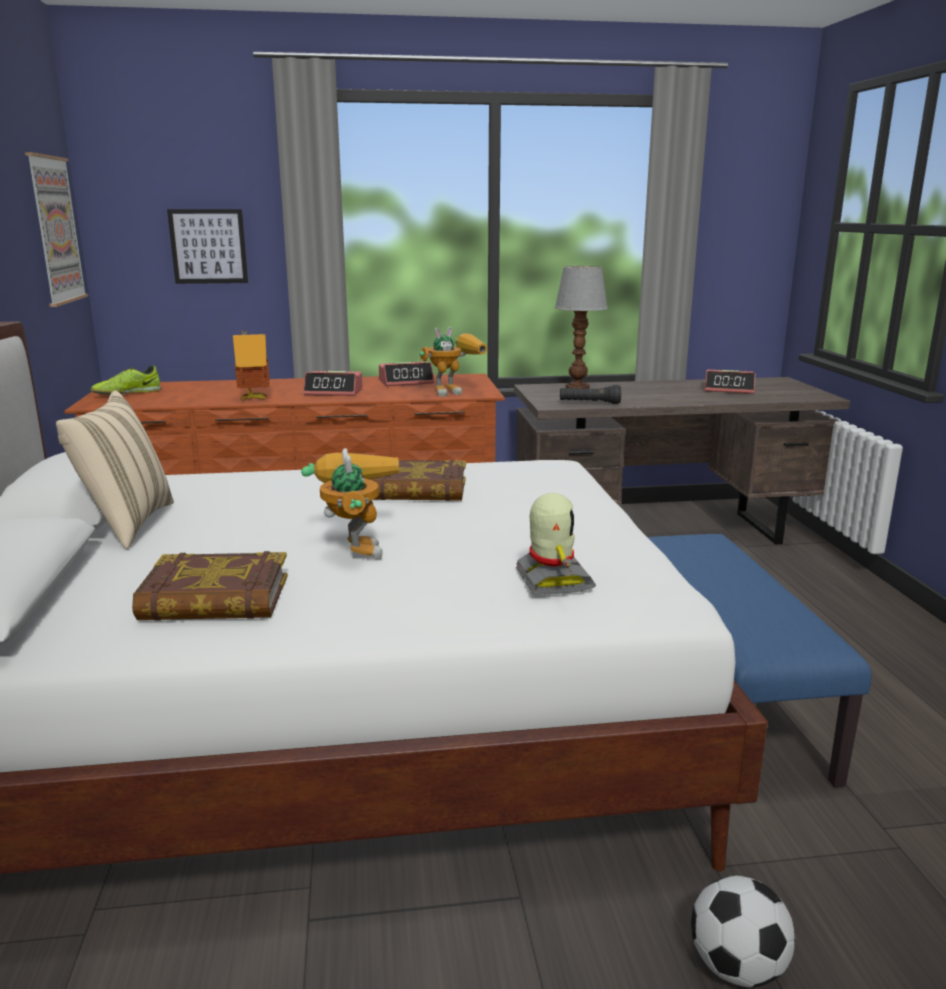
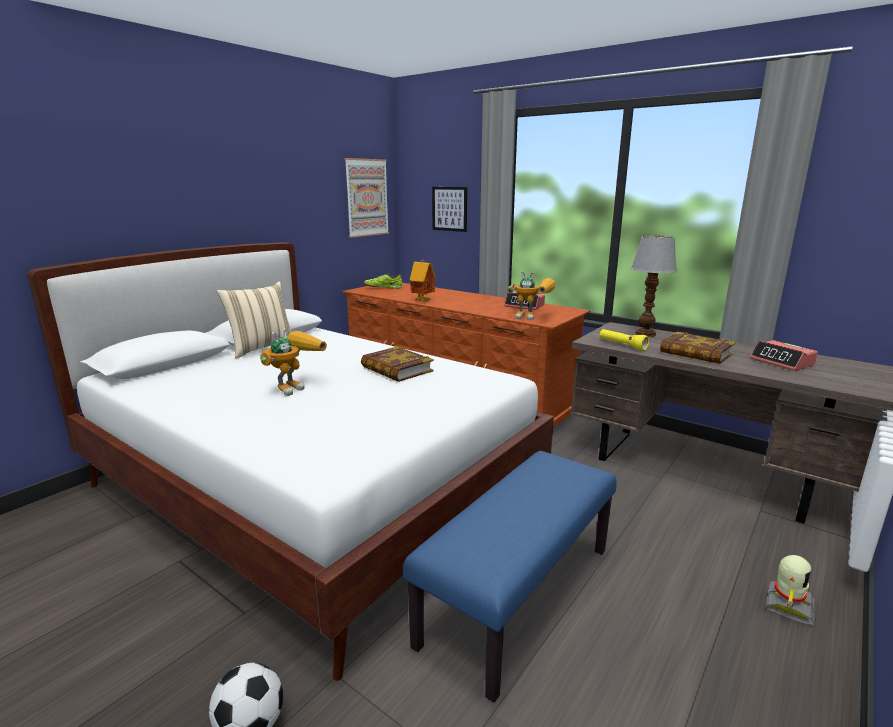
camera: 45 degrees right, 0 degrees up
book [132,551,287,621] -> book moved to [660,332,736,364]
alarm clock [303,371,363,396] -> none
toy robot [516,493,596,594] -> toy robot moved to [766,555,815,625]
black flashlight [560,385,621,404] -> yellow flashlight [600,329,649,351]

